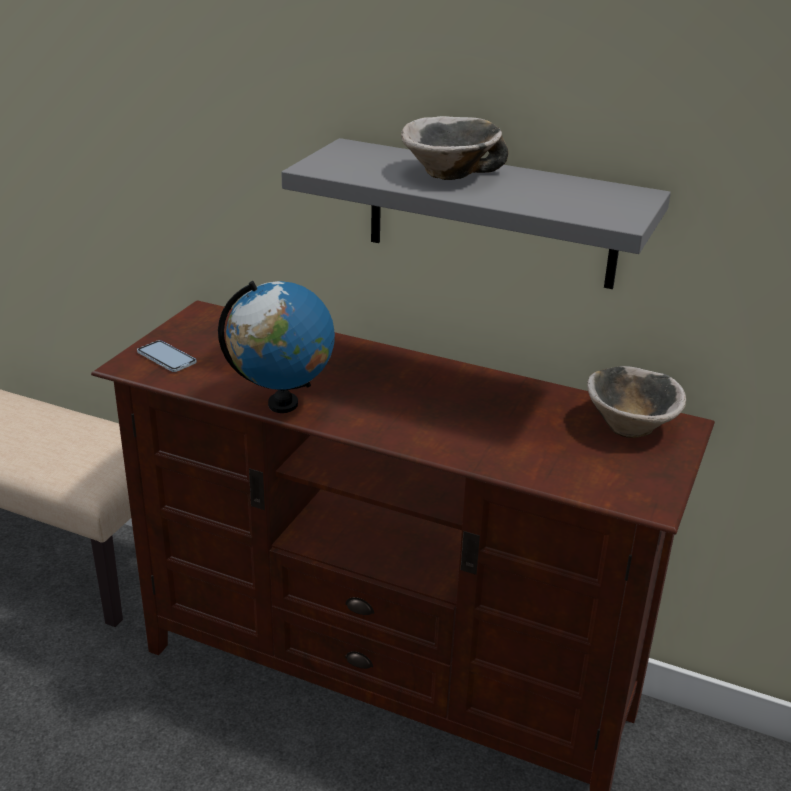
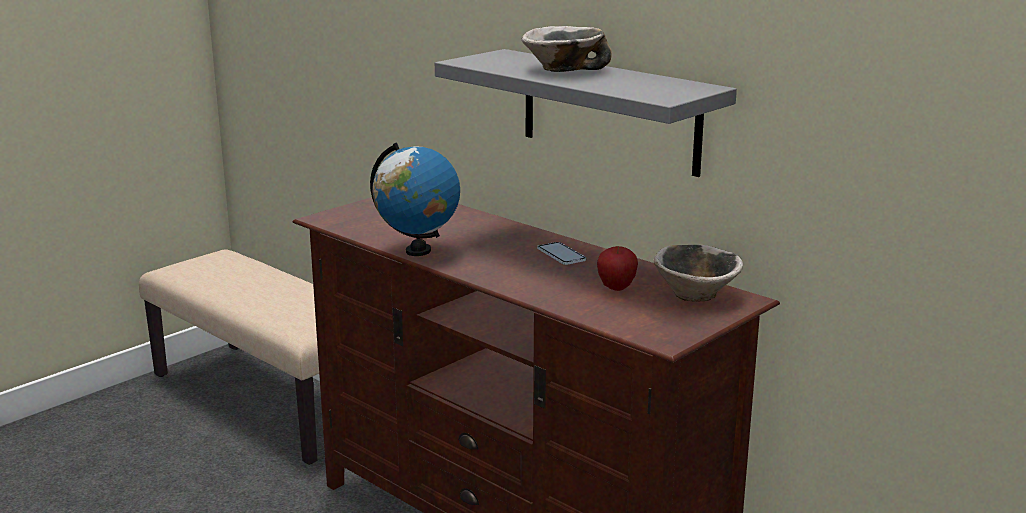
camera: 20 degrees right, 10 degrees down
phone [137,340,197,372] -> phone moved to [537,242,586,265]
none -> apple [597,246,638,291]

